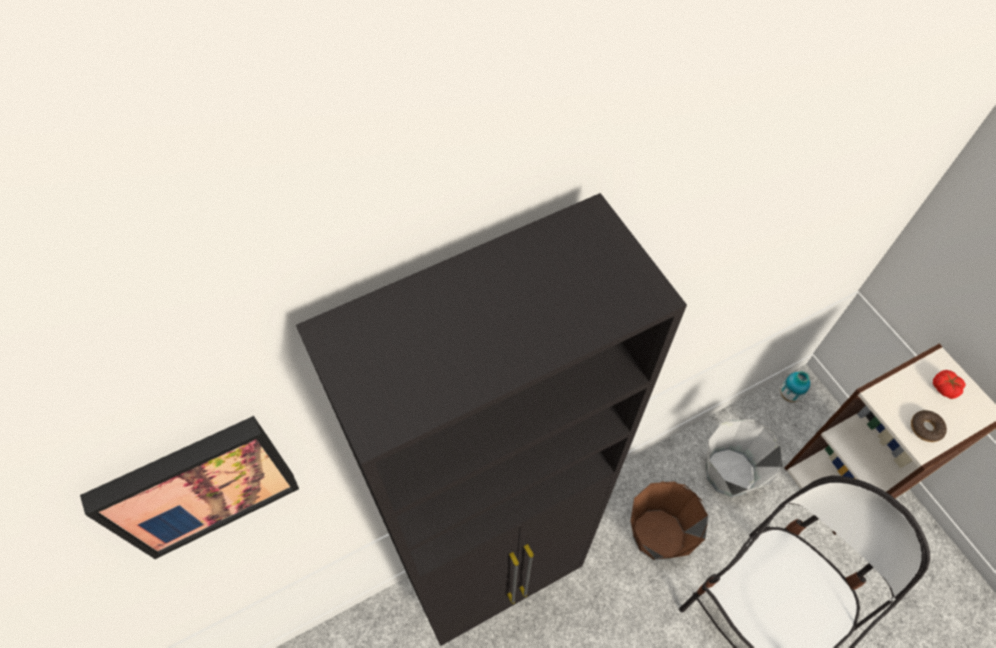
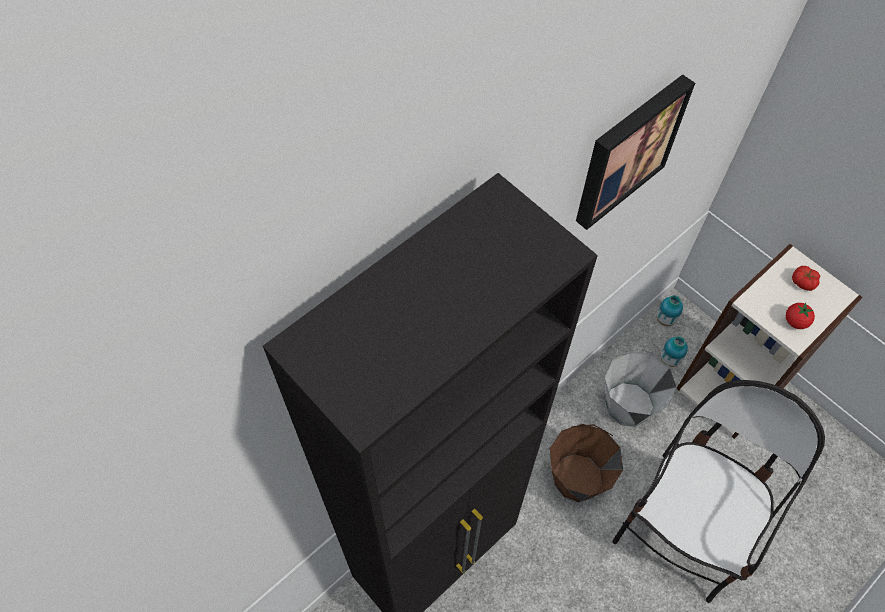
camera: 15 degrees left, 0 degrees up
picture [80,416,299,559] -> picture moved to [576,74,695,230]
donut [911,410,947,442] -> tomato [786,303,815,329]
none -> vase [661,336,688,367]

